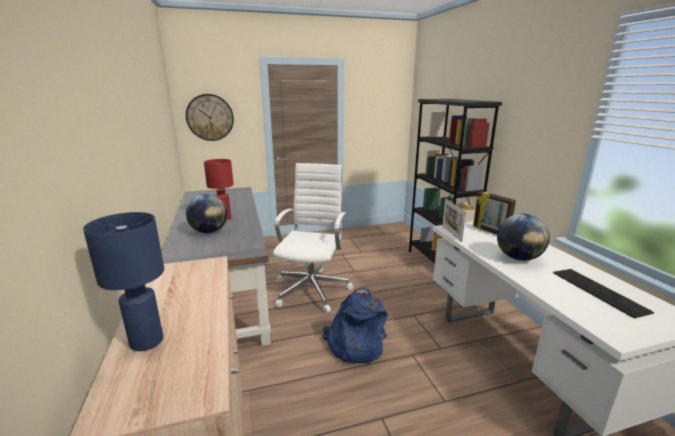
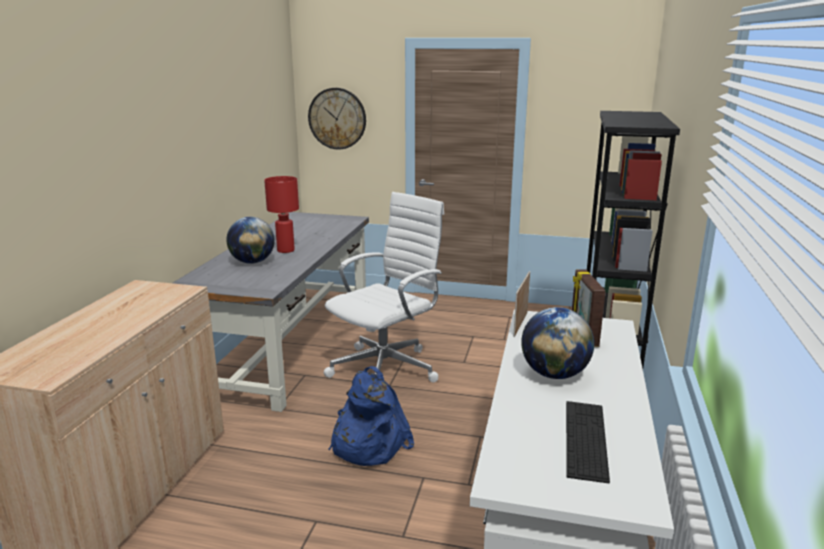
camera: 30 degrees right, 0 degrees up
blue table lamp [83,212,164,351] -> none

